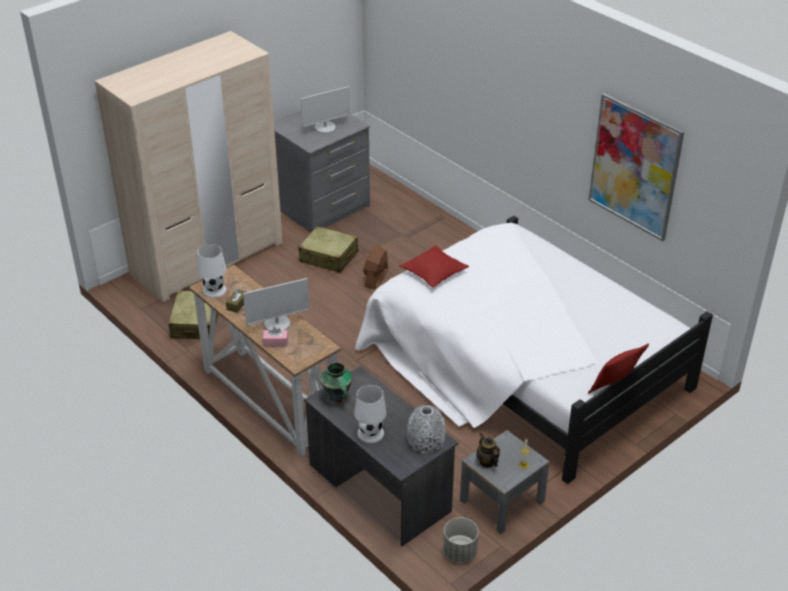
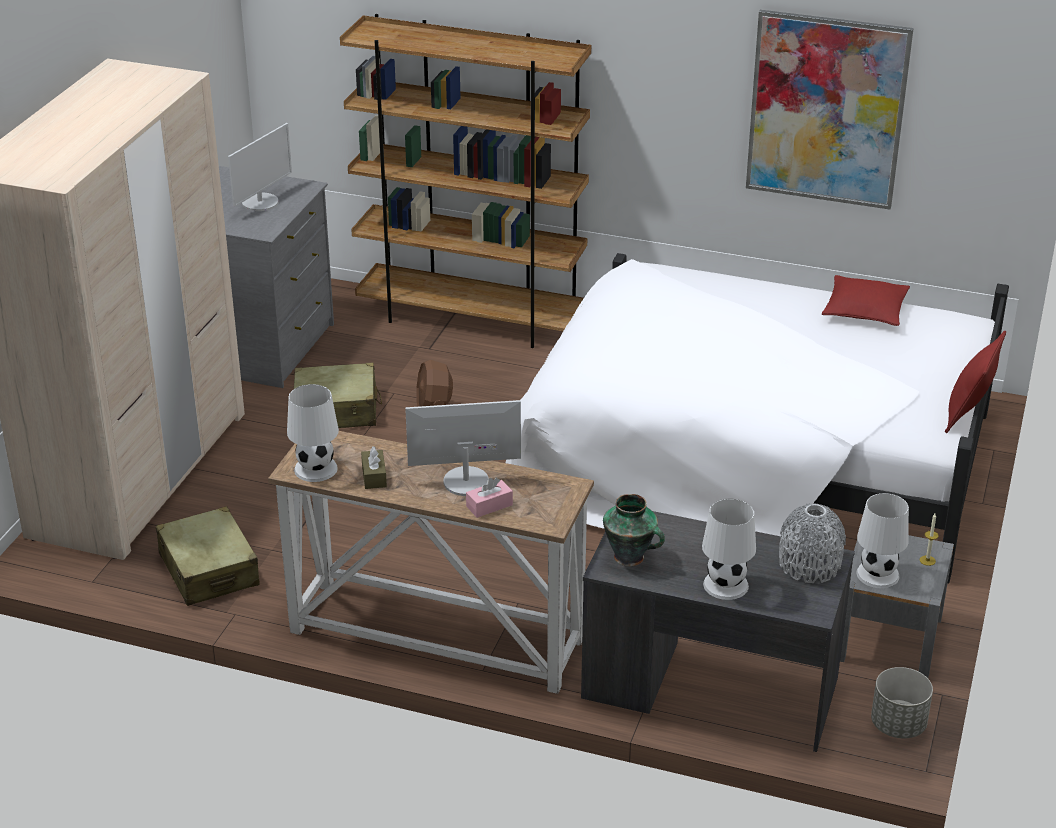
camera: 30 degrees left, 5 degrees down
monitor [243,278,309,330] -> monitor turned 135 degrees counterclockwise [405,400,521,496]
red pillow [400,245,469,288] -> red pillow moved to [822,275,910,326]
teapot [476,433,500,468] -> white table lamp [857,493,909,588]
none -> brown bookcase [340,14,591,348]

